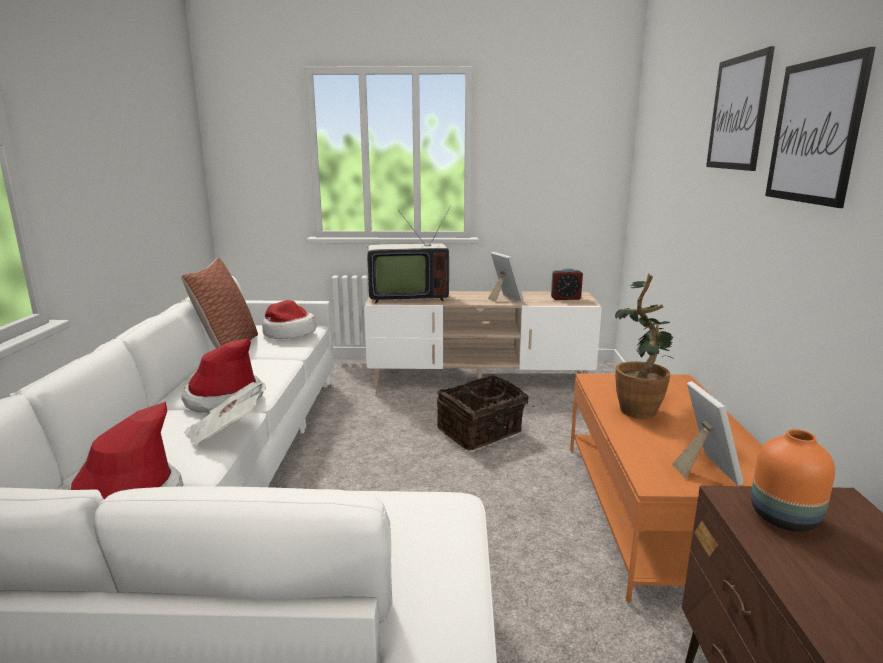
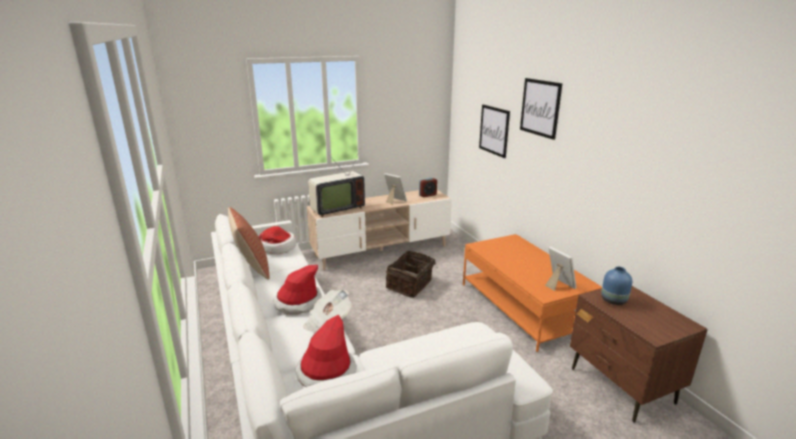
camera: 25 degrees left, 5 degrees up
potted plant [615,273,675,419] -> none
orange vase [751,429,835,531] -> blue vase [601,267,632,305]
picture [765,47,876,208] -> picture moved to [479,105,510,158]

